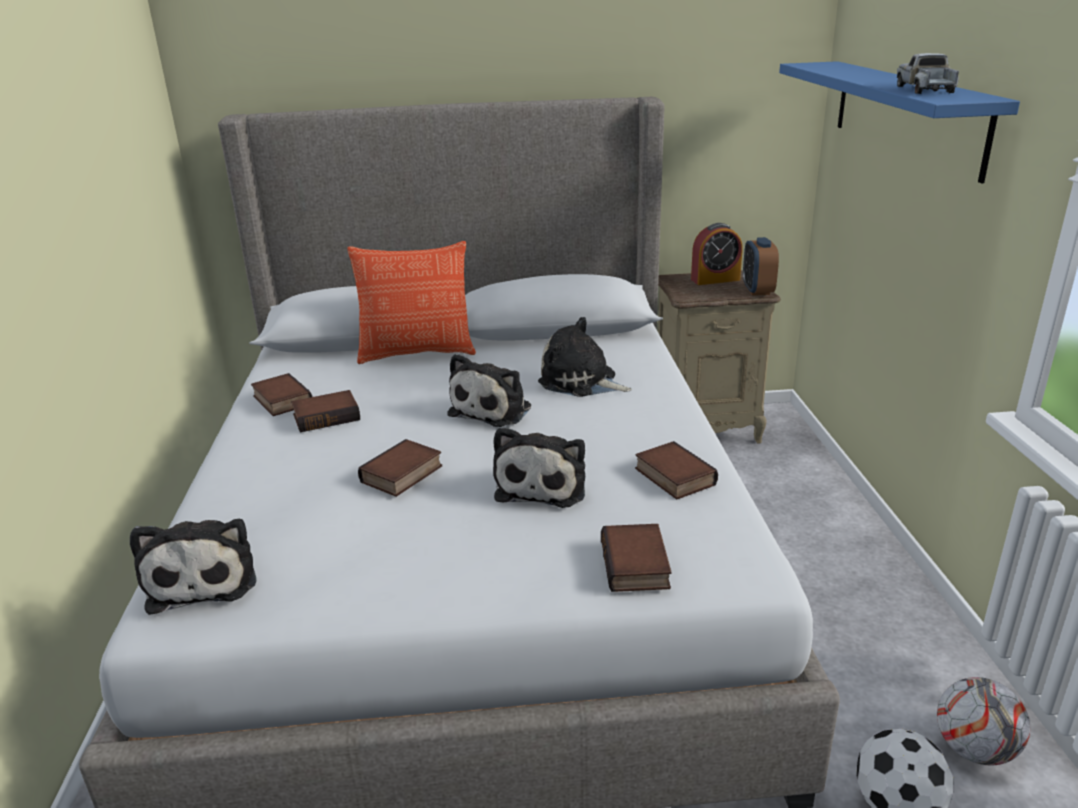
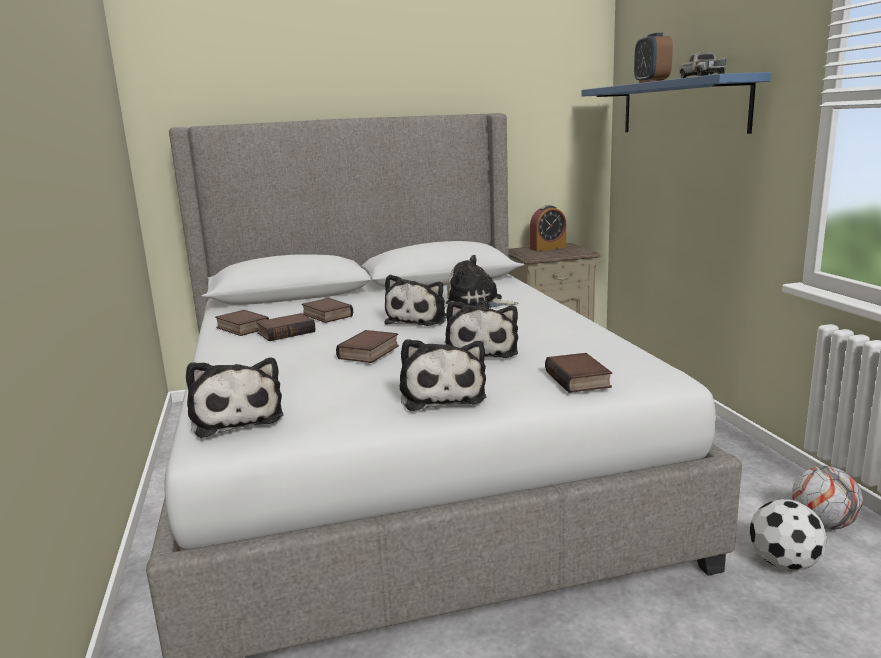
camera: 10 degrees left, 10 degrees down
orange pillow [347,241,476,364] -> none
book [635,441,718,499] -> book moved to [302,298,353,323]
alarm clock [743,237,779,295] -> alarm clock moved to [634,33,673,83]
none -> plush toy [400,339,487,411]

